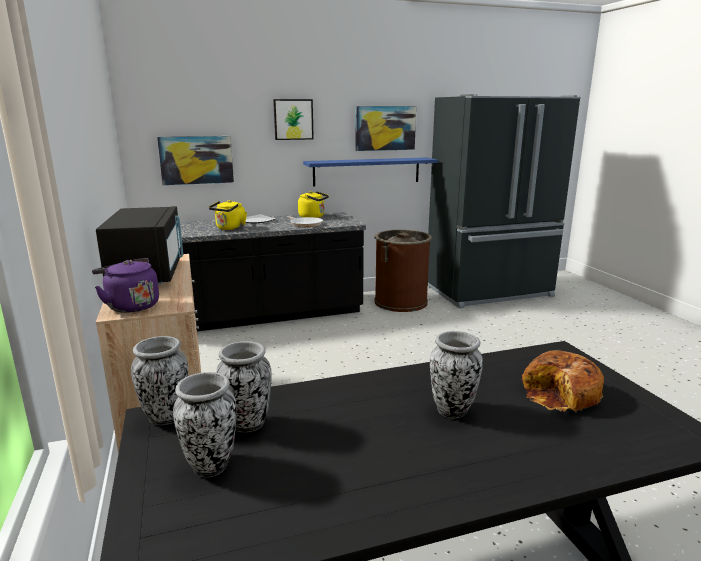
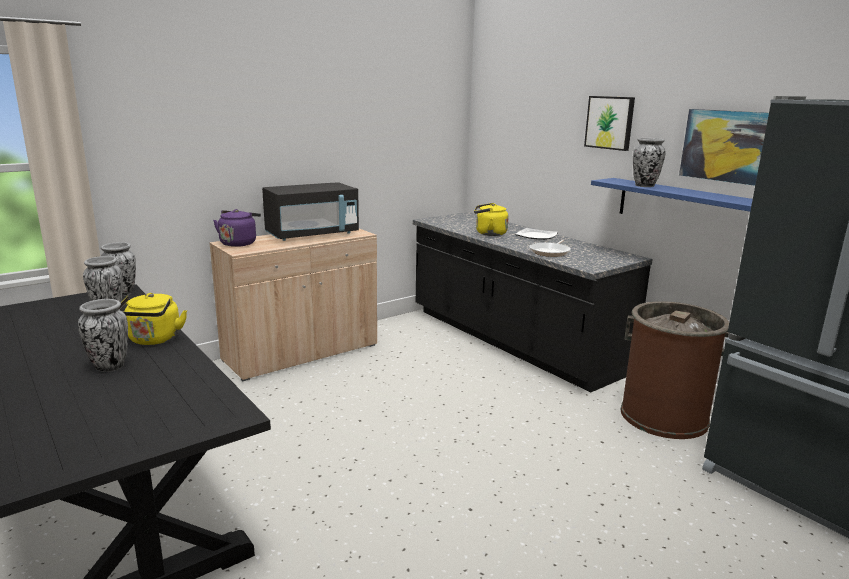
camera: 70 degrees right, 0 degrees up
picture [157,136,234,185] -> none
vase [173,372,237,477] -> vase moved to [633,138,665,187]
yellow kettle [298,191,329,218] -> yellow kettle moved to [118,293,187,345]
bread [522,350,604,412] -> none

